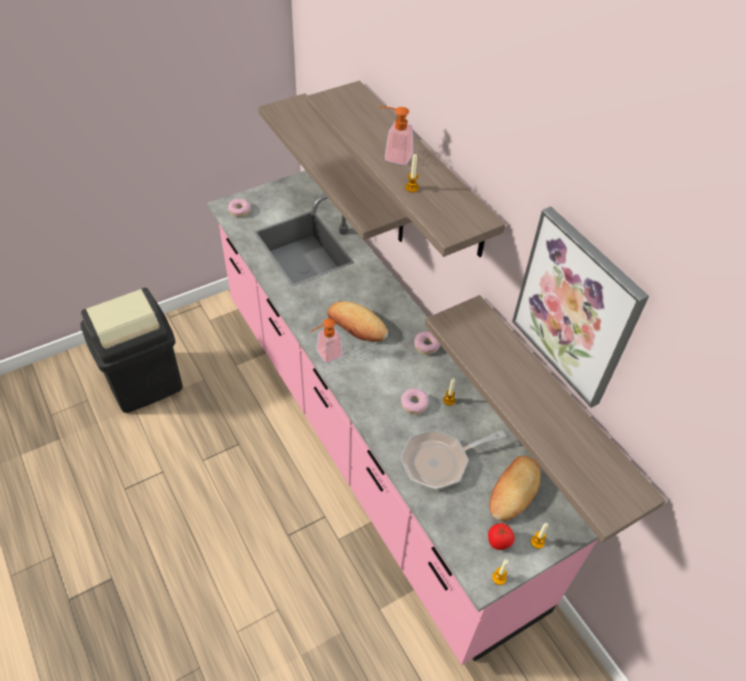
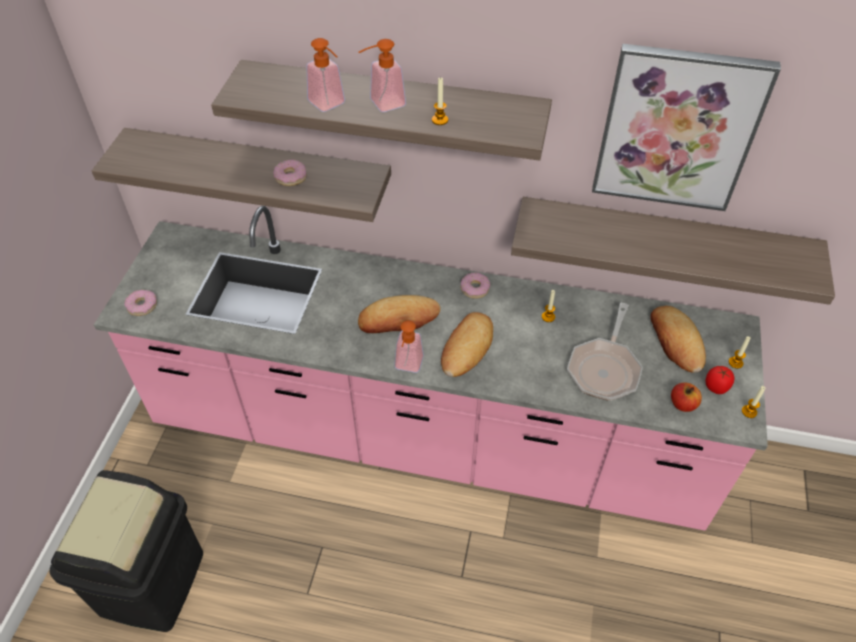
camera: 45 degrees left, 0 degrees up
donut [401,388,429,414] -> donut moved to [274,159,307,186]
none -> soap dispenser [306,38,345,112]
none -> bread [441,312,493,377]
none -> apple [671,382,702,412]

